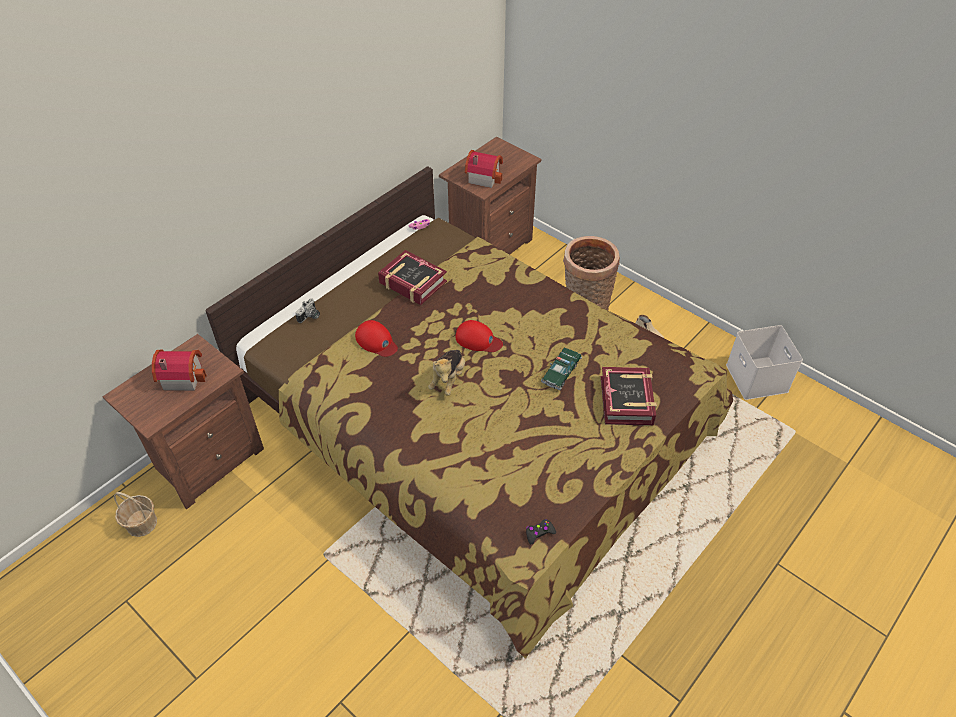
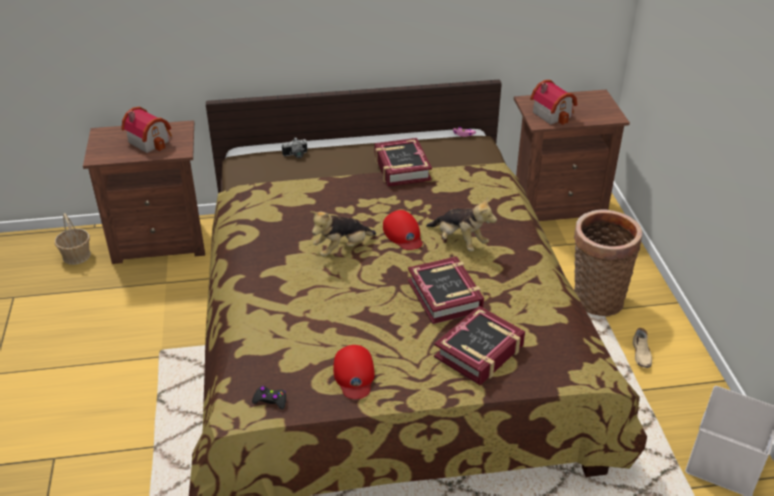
camera: 40 degrees right, 10 degrees down
red cap [355,320,398,357] -> red cap moved to [333,345,375,399]
toy car [541,347,582,390] -> book [408,256,484,324]
none -> plush toy [426,196,497,251]

